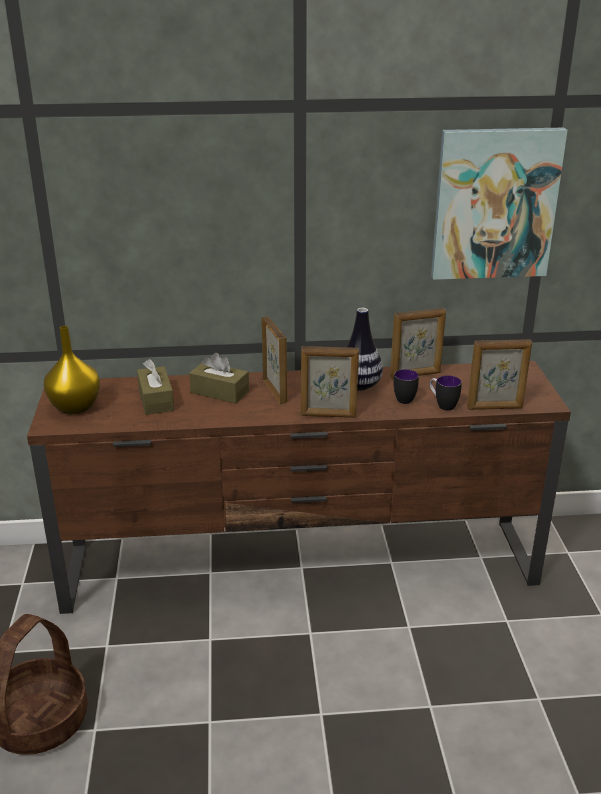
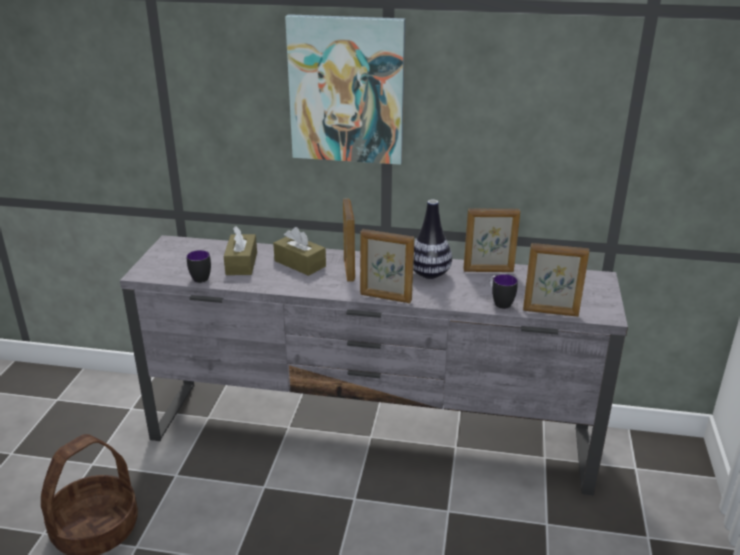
camera: 15 degrees right, 0 degrees up
brown tv stand [27,361,571,614] -> grey tv stand [120,235,628,495]
yellow vase [44,326,100,414] -> none
mug [393,369,419,404] -> mug moved to [187,250,211,283]
picture [431,128,568,280] -> picture moved to [285,14,405,165]

